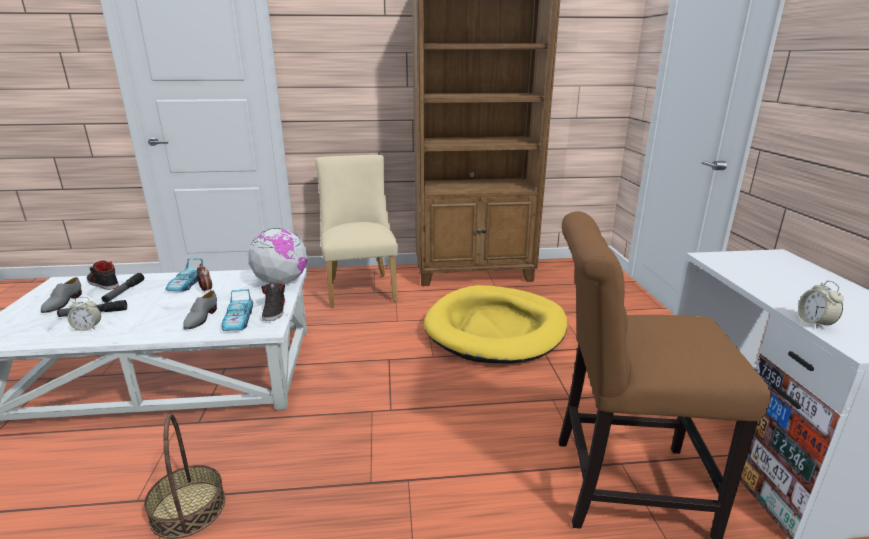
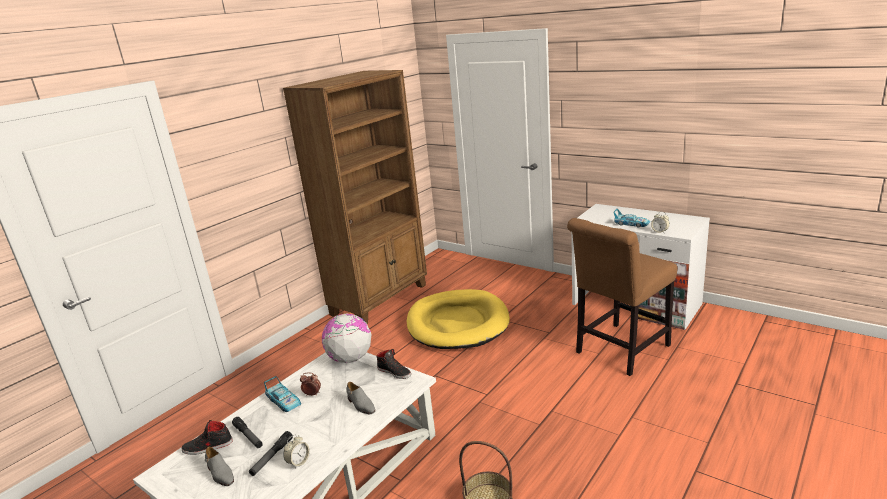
camera: 45 degrees left, 0 degrees up
toy car [222,289,253,331] -> toy car moved to [613,209,650,228]
beige chair [315,155,398,308] -> none

